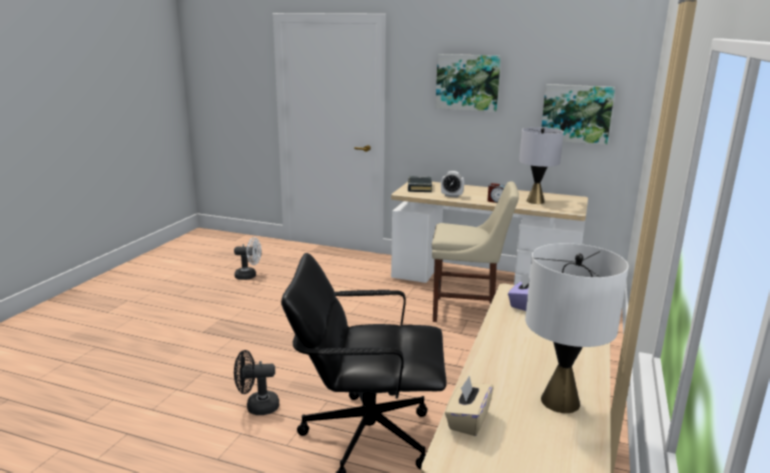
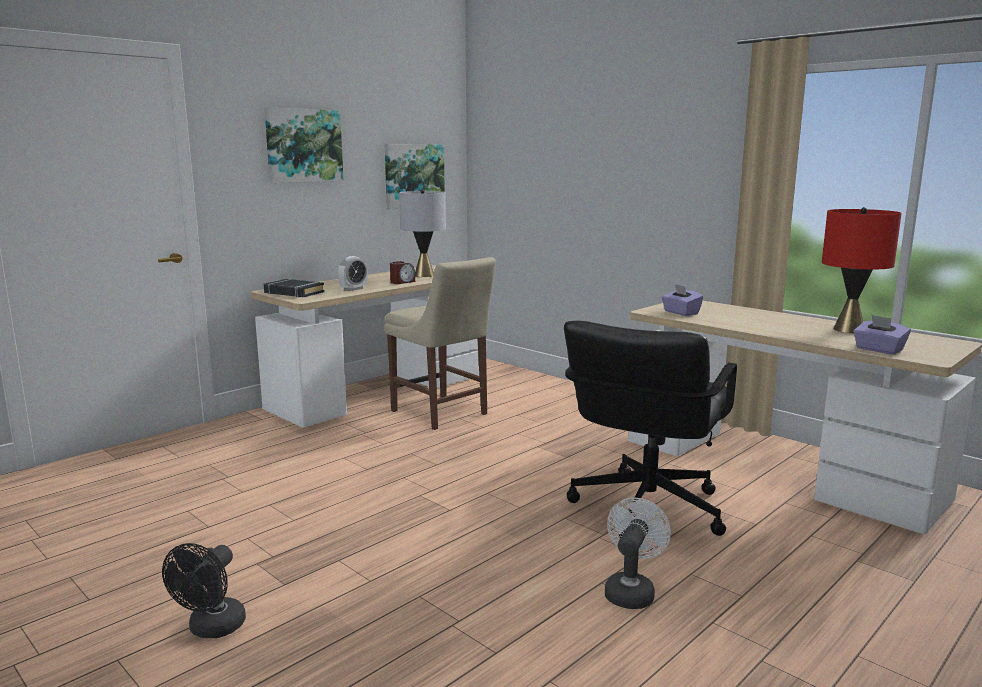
camera: 65 degrees left, 5 degrees down
white fan [234,237,261,280] -> white fan moved to [605,498,671,609]
black fan [234,350,279,415] -> black fan moved to [162,543,246,638]
beige chair [432,181,519,322] -> beige chair turned 105 degrees clockwise [384,257,496,430]
beige tissue box [445,376,494,436] -> purple tissue box [853,315,911,355]
white table lamp [525,243,629,413] -> red table lamp [822,207,902,333]

